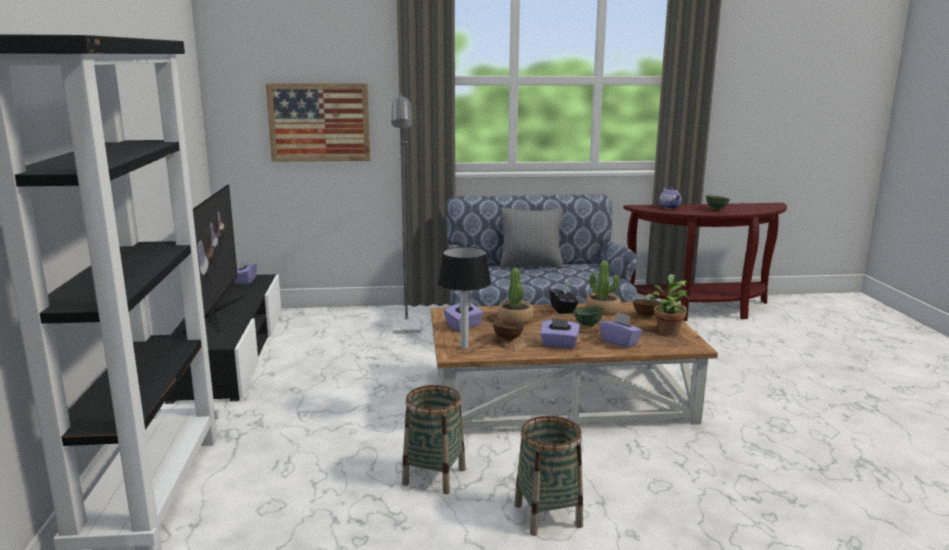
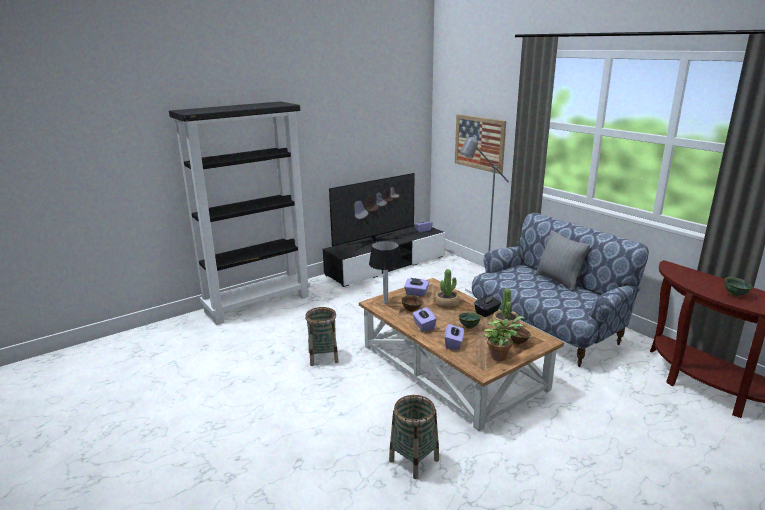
camera: 60 degrees right, 5 degrees up
basket [515,416,583,536] -> basket moved to [389,395,439,479]
teapot [659,187,681,209] -> none

